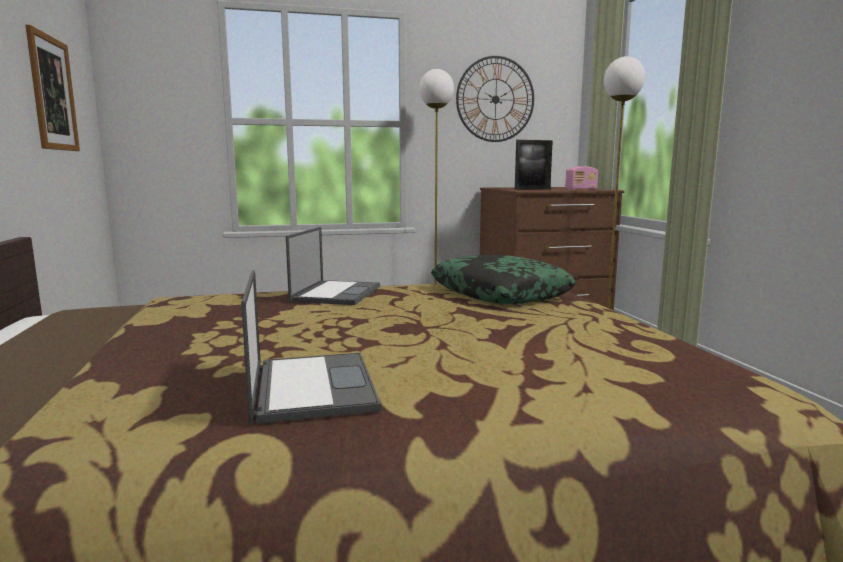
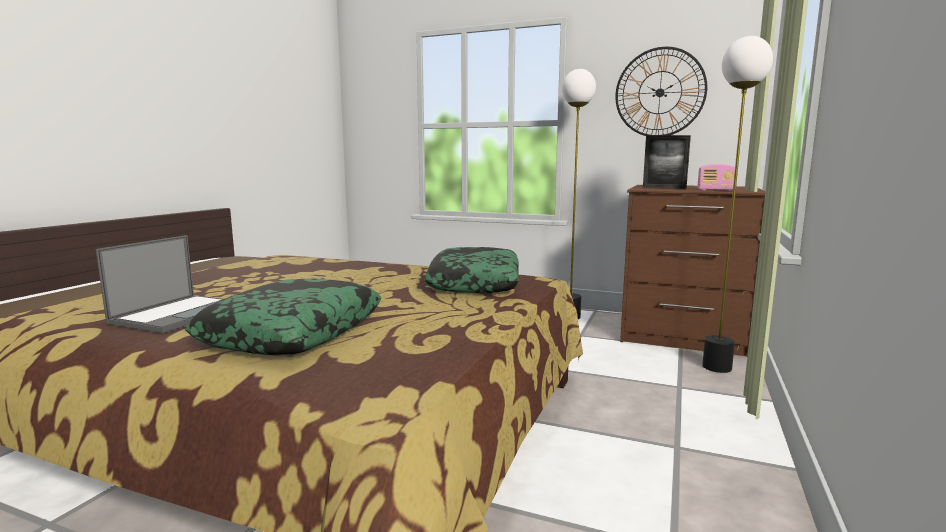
camera: 35 degrees right, 0 degrees up
picture [26,25,80,151] -> none
laptop [286,227,380,305] -> none
none -> pillow [185,279,382,355]

